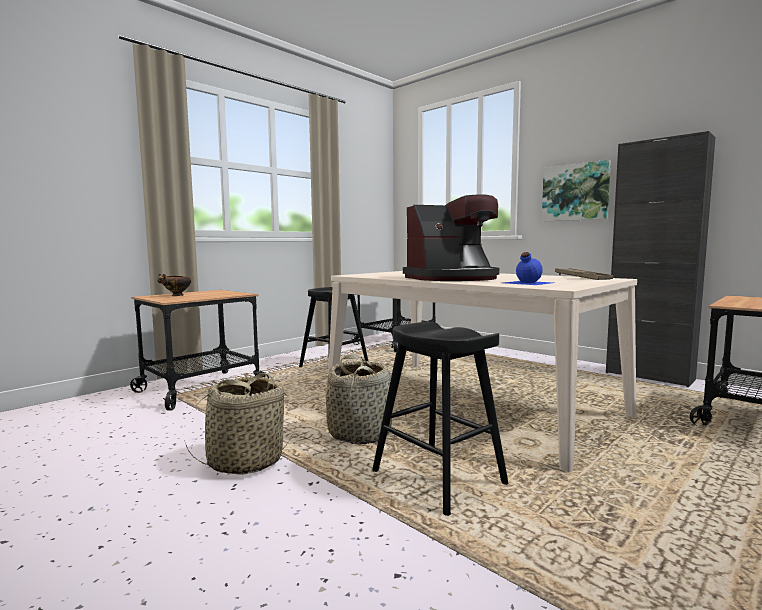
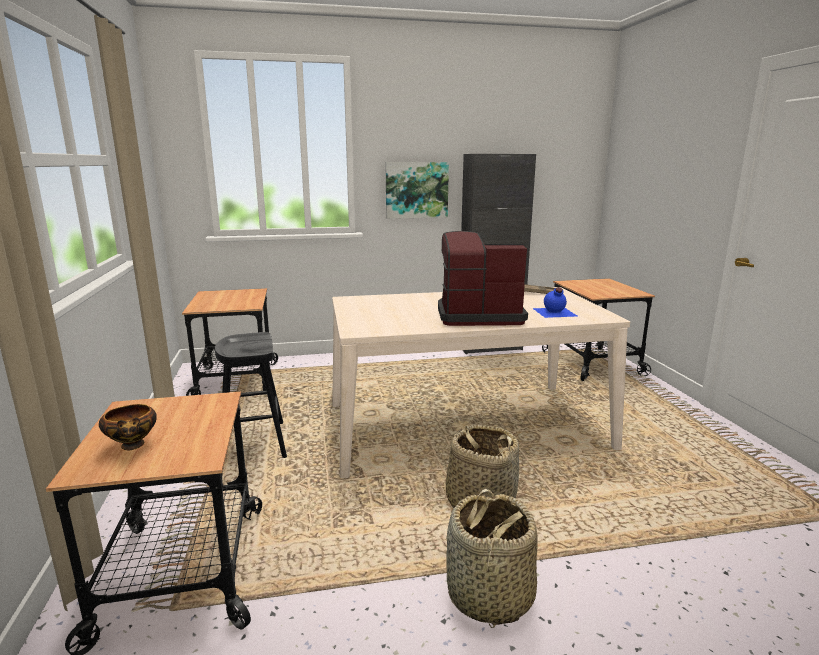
camera: 55 degrees left, 10 degrees up
black stool [372,321,509,516] -> none
coffee machine [403,194,499,281] -> coffee machine turned 105 degrees counterclockwise [438,231,528,326]

